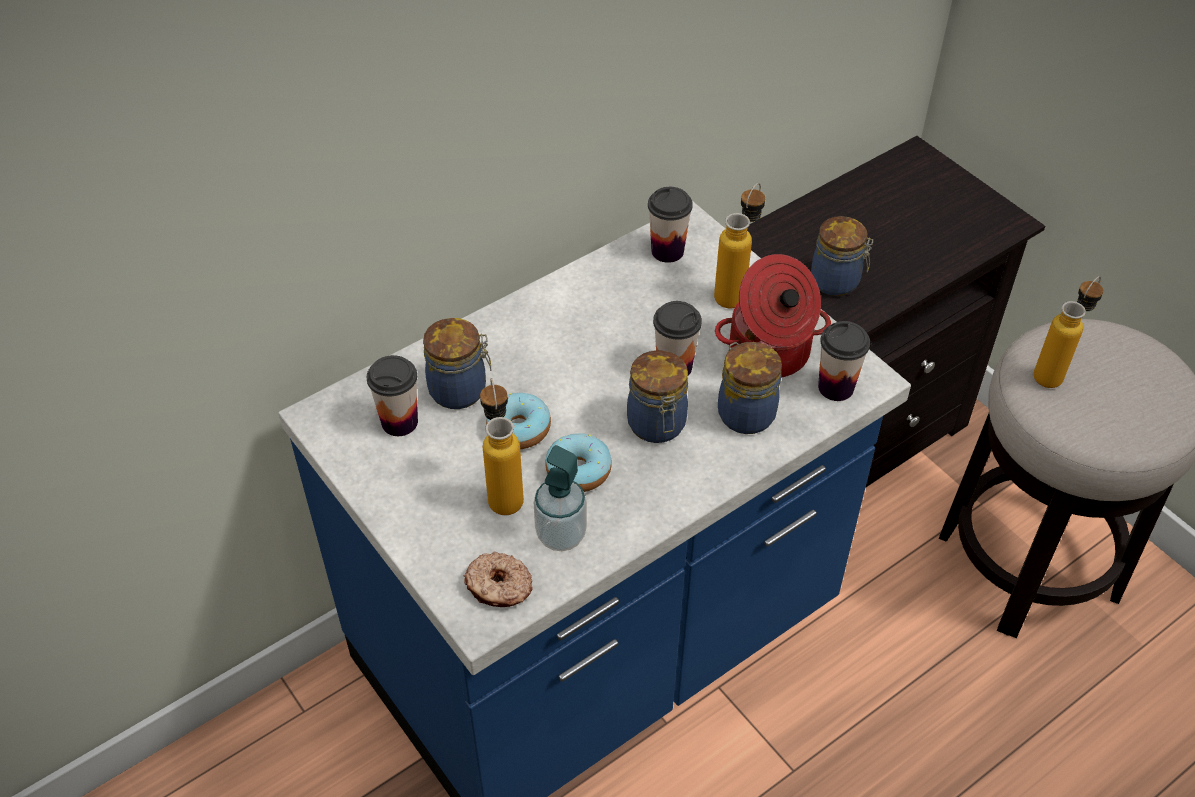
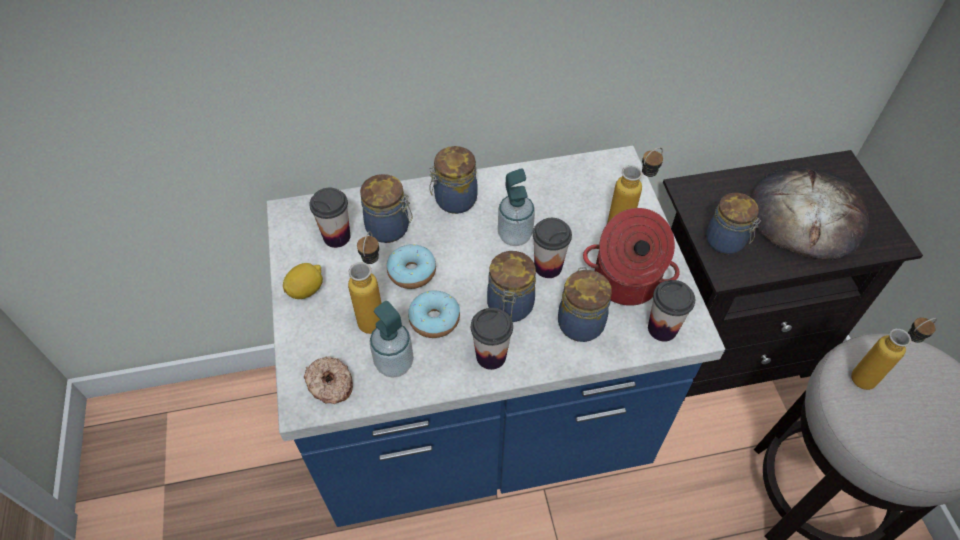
camera: 25 degrees right, 5 degrees up
cup [648,187,693,263] -> cup moved to [471,308,513,370]
none -> lemon [283,263,323,299]
none -> jar [429,146,478,214]
none -> soap dispenser [498,168,535,246]
none -> bread [751,167,869,260]

